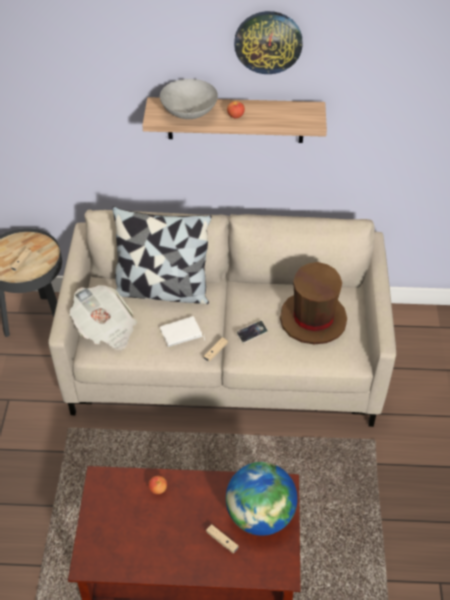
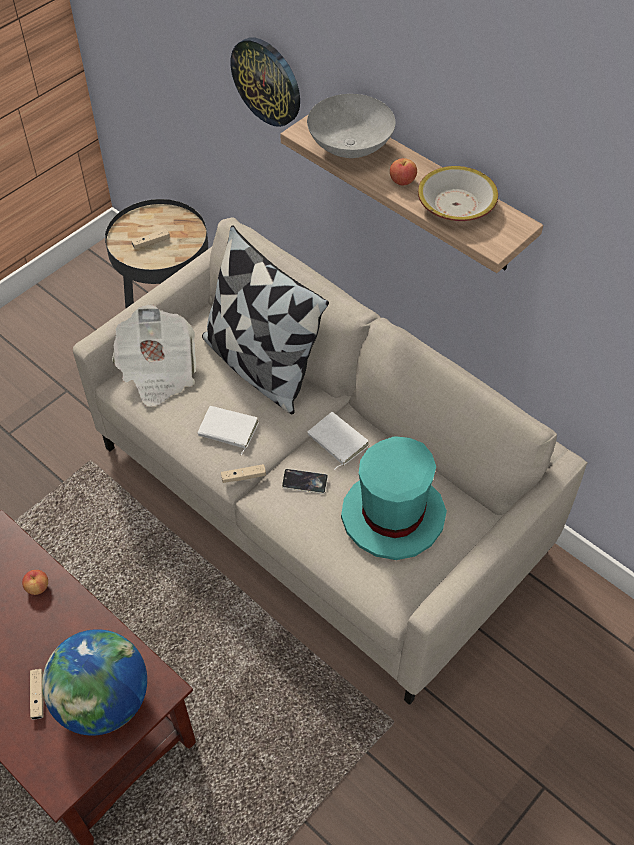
camera: 40 degrees right, 5 degrees up
wall clock [234,11,303,74] -> wall clock moved to [231,38,300,127]
brown hat [280,262,347,344] -> turquoise hat [341,436,447,560]
none -> white book [308,412,369,469]
none -> bowl [418,166,498,221]

